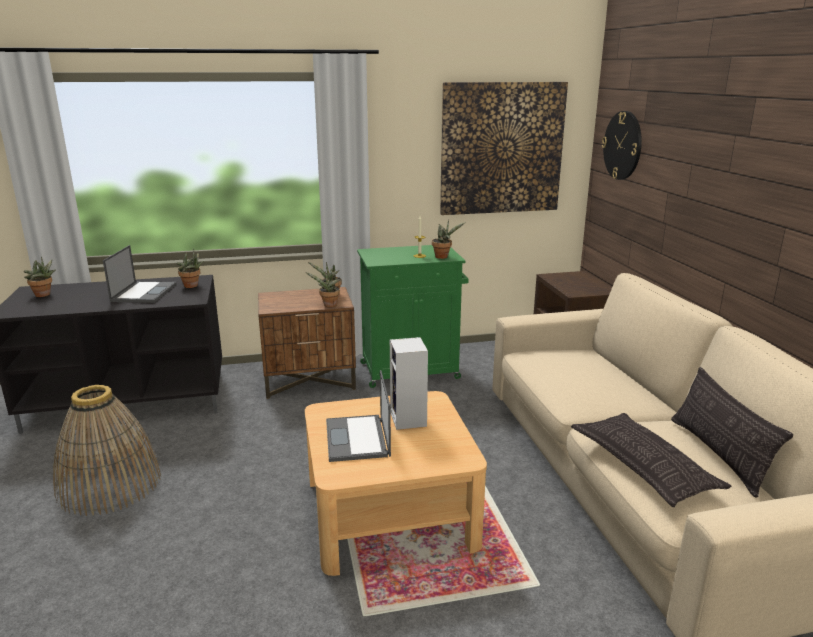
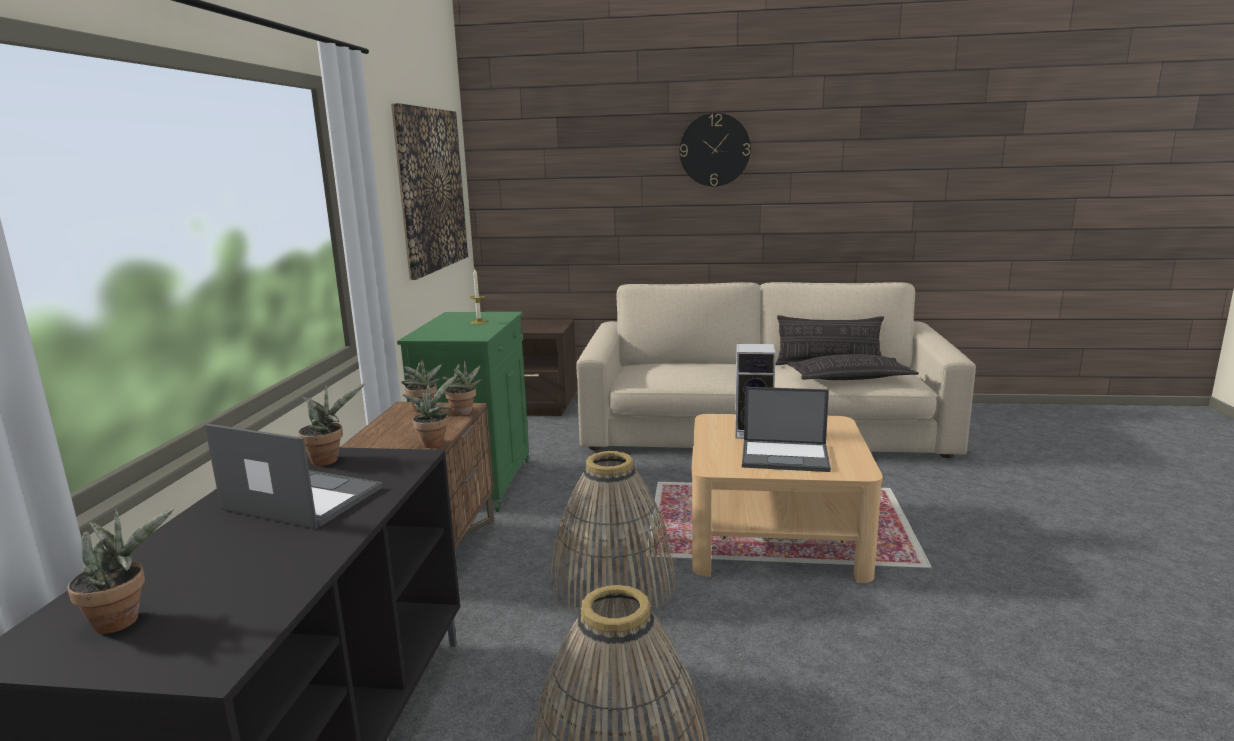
camera: 70 degrees left, 5 degrees down
potted plant [432,220,465,259] -> potted plant moved to [403,374,457,448]
wall clock [602,111,642,180] -> wall clock moved to [679,113,751,187]
none -> basket [551,451,676,618]

